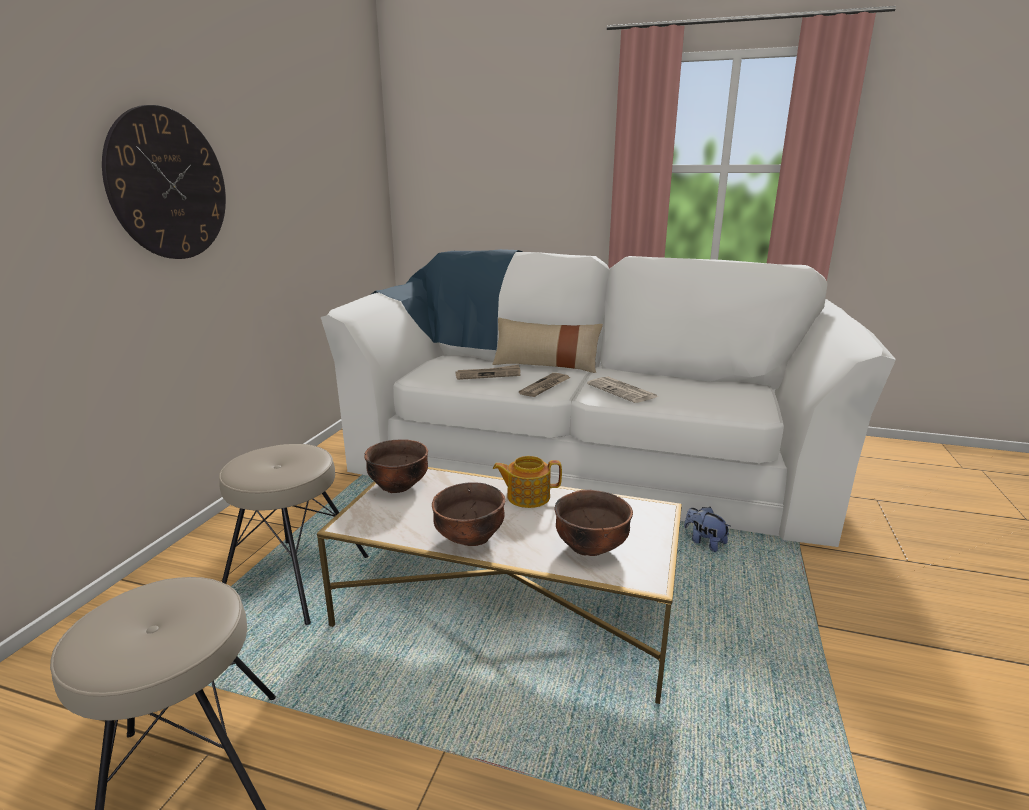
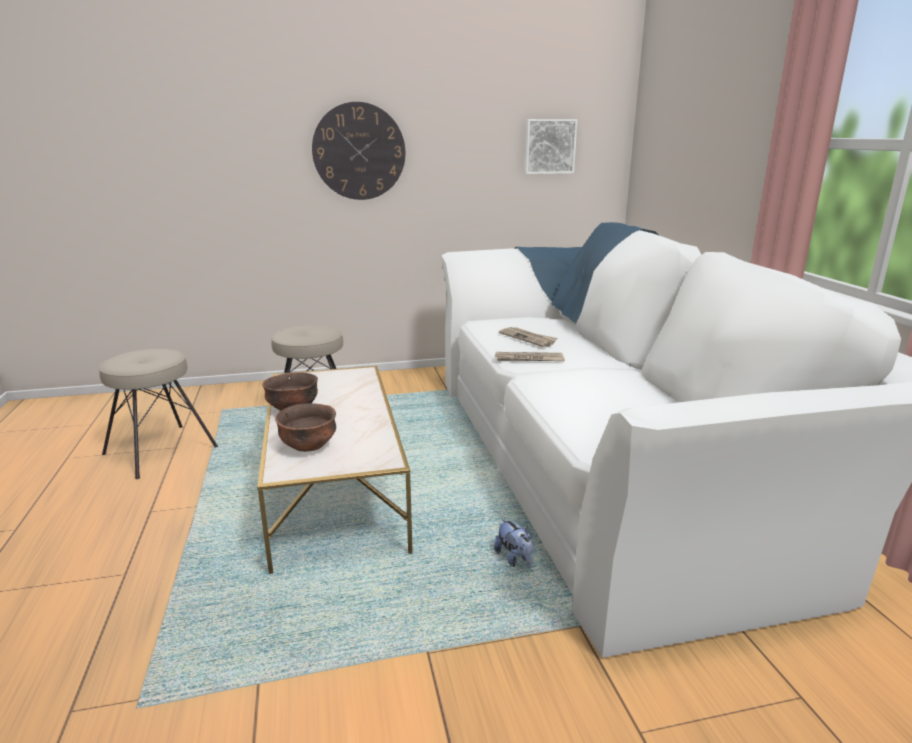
camera: 60 degrees right, 0 degrees up
brown bowl [364,440,428,493] -> none
beige pillow [492,318,603,373] -> none
teapot [493,456,562,508] -> none
newspaper [587,376,658,403] -> none
plush toy [684,507,731,552] -> plush toy turned 135 degrees clockwise [494,518,533,568]
none -> picture [524,119,577,174]

